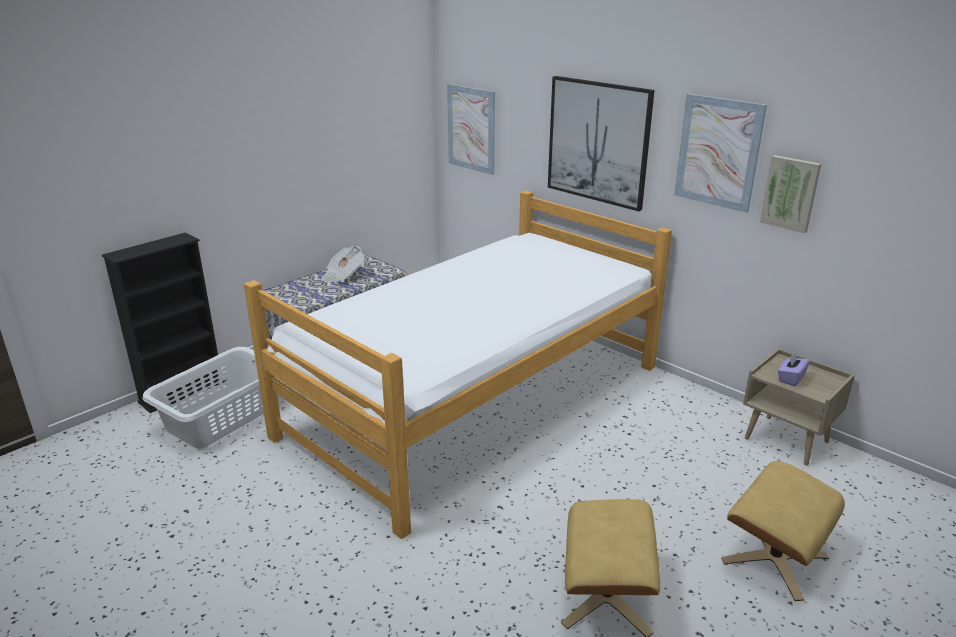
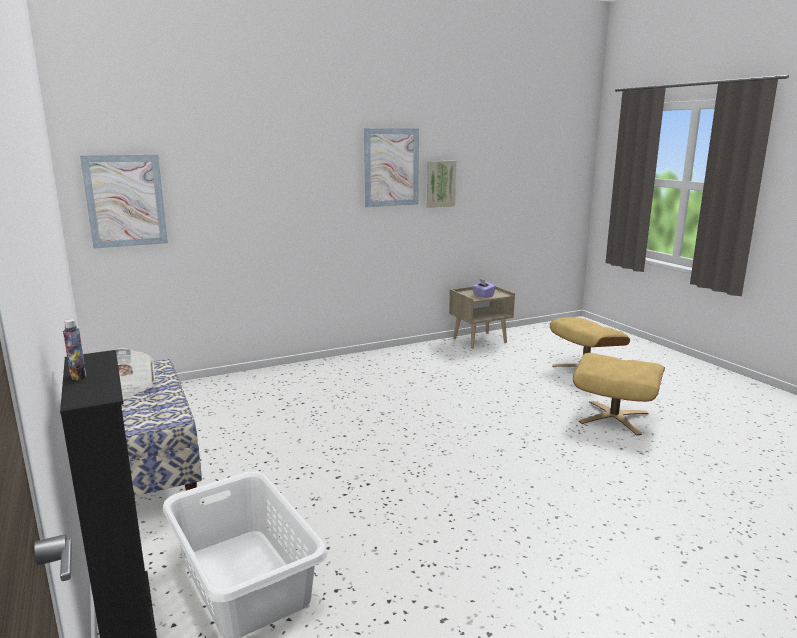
camera: 70 degrees left, 10 degrees down
bed [244,190,672,539] -> none
picture [548,76,654,211] -> none
none -> bottle [63,319,86,380]

